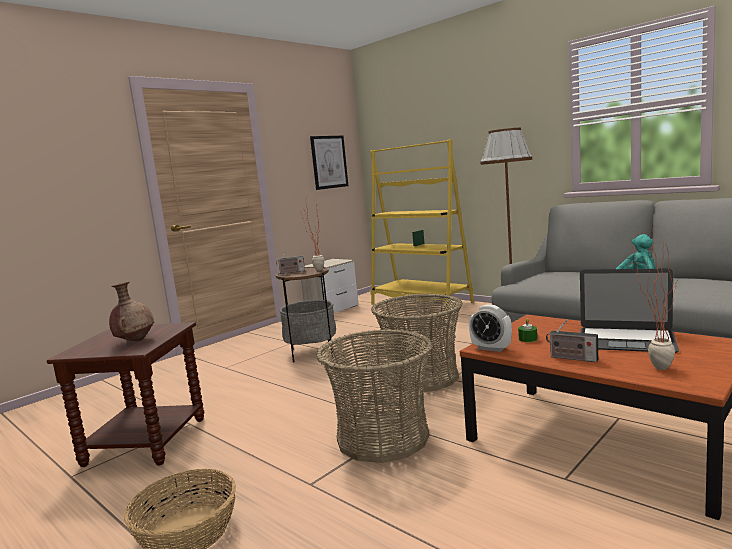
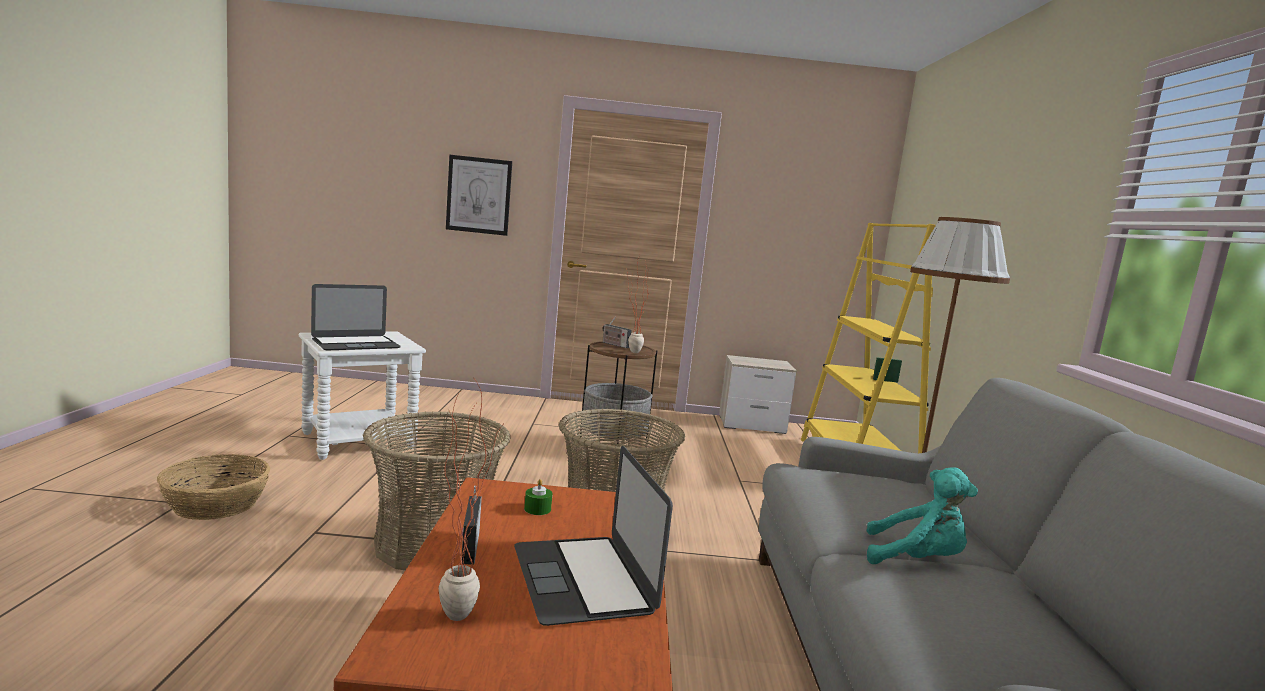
camera: 45 degrees right, 0 degrees up
brown side table [47,322,204,467] -> white side table [299,331,426,460]
brown vase [109,282,154,341] -> laptop [311,284,401,350]
picture [310,135,348,190] -> picture moved to [446,155,512,236]
alarm clock [469,304,512,352] -> none

